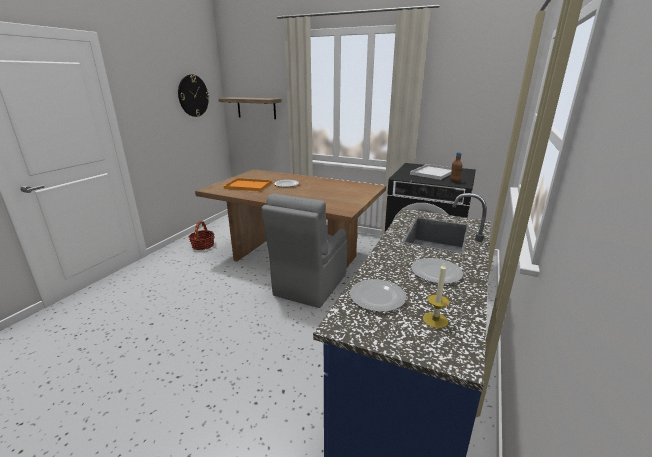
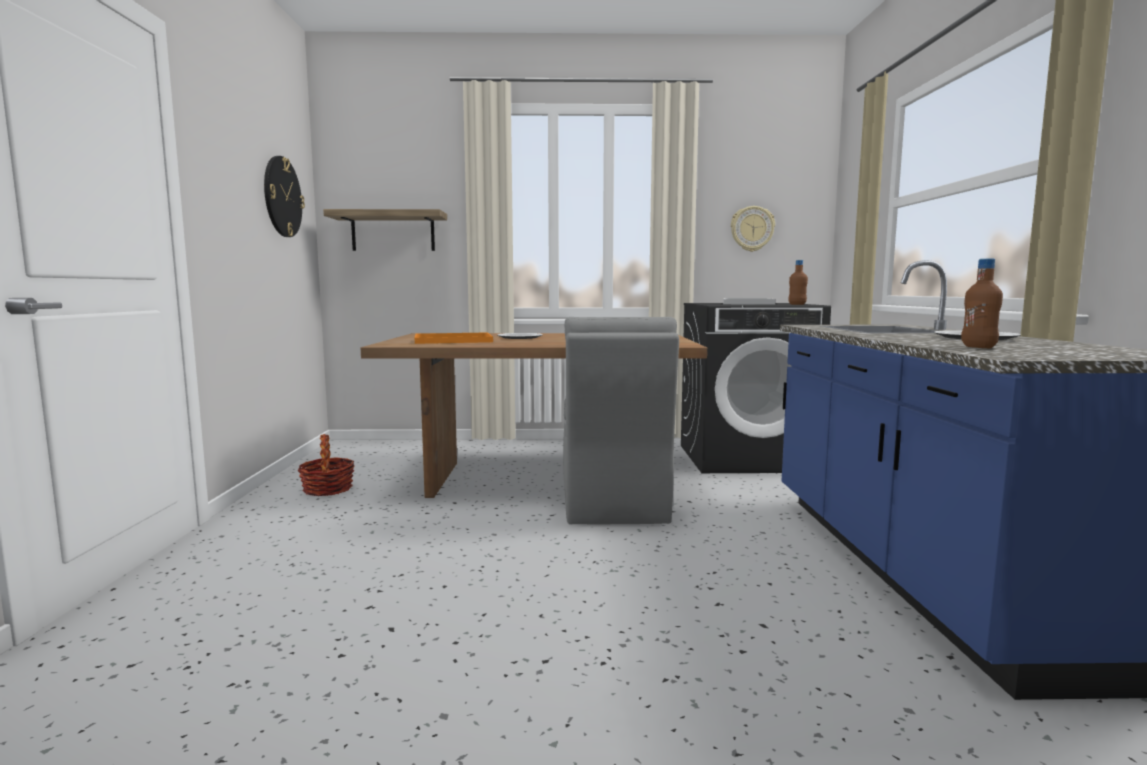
camera: 25 degrees left, 15 degrees down
plate [350,279,406,312] -> brown bottle [961,259,1003,348]
candle [423,263,450,328] -> none
none -> wall clock [731,206,775,252]

